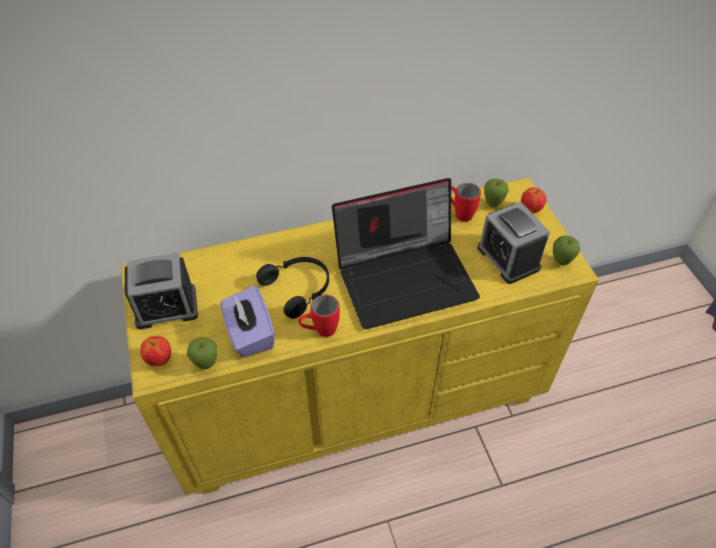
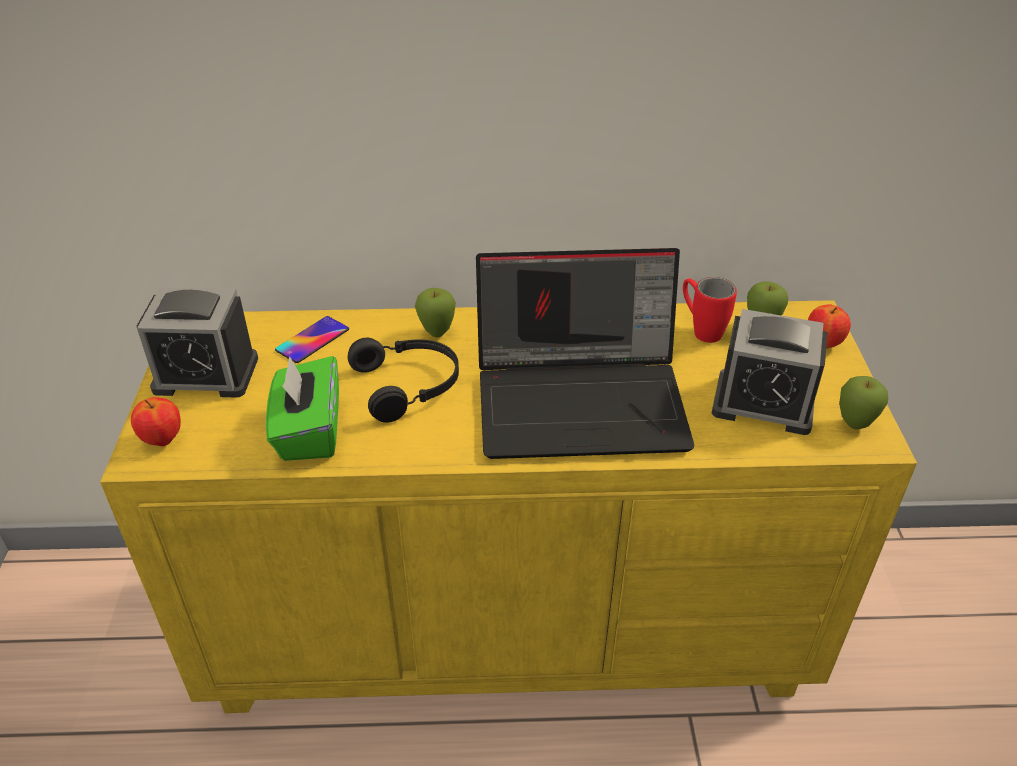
camera: 15 degrees right, 10 degrees down
apple [187,337,217,369] -> apple moved to [415,288,456,338]
purple tissue box [220,285,275,357] -> green tissue box [266,356,339,461]
red mug [298,295,340,337] -> none
alarm clock [477,201,550,284] -> alarm clock turned 60 degrees counterclockwise [712,309,827,435]
none -> phone [275,316,349,363]

